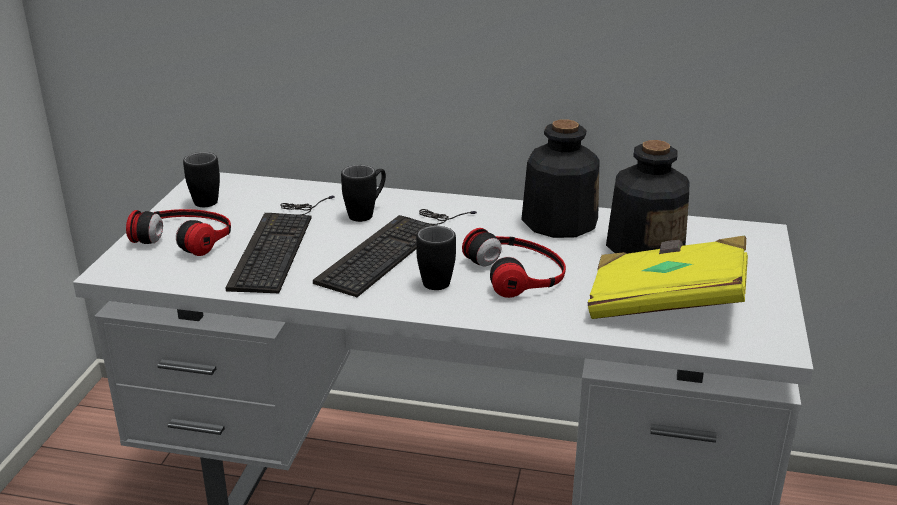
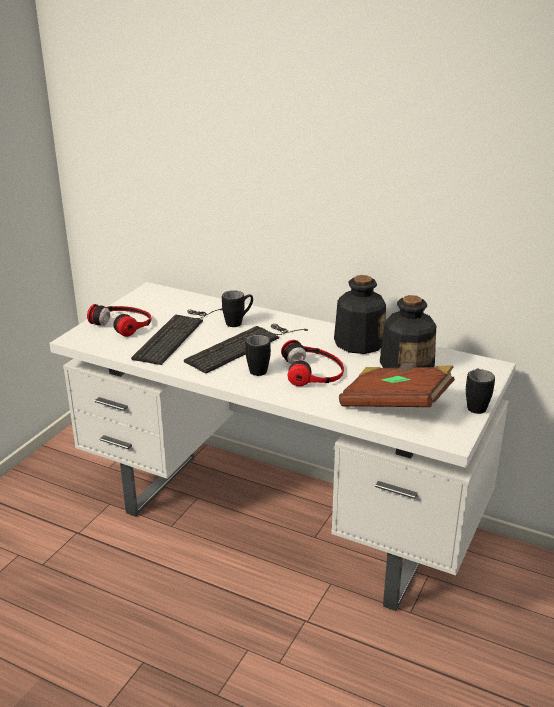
camera: 15 degrees right, 0 degrees up
black mug [183,152,220,207] -> black mug moved to [466,368,495,414]
yellow book [588,235,748,319] -> brown book [339,363,455,407]

